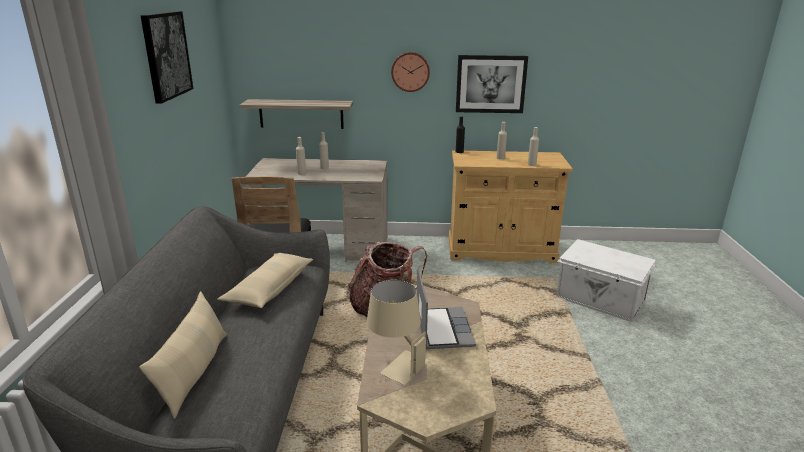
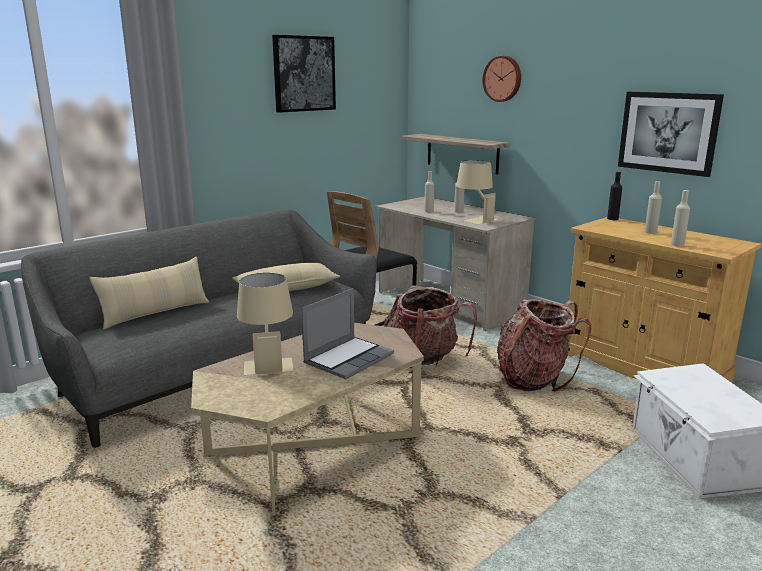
camera: 45 degrees right, 5 degrees down
wall clock [391,52,430,92] -> wall clock moved to [482,56,521,102]
none -> beige table lamp [456,160,498,225]
none -> backpack [497,299,591,392]

